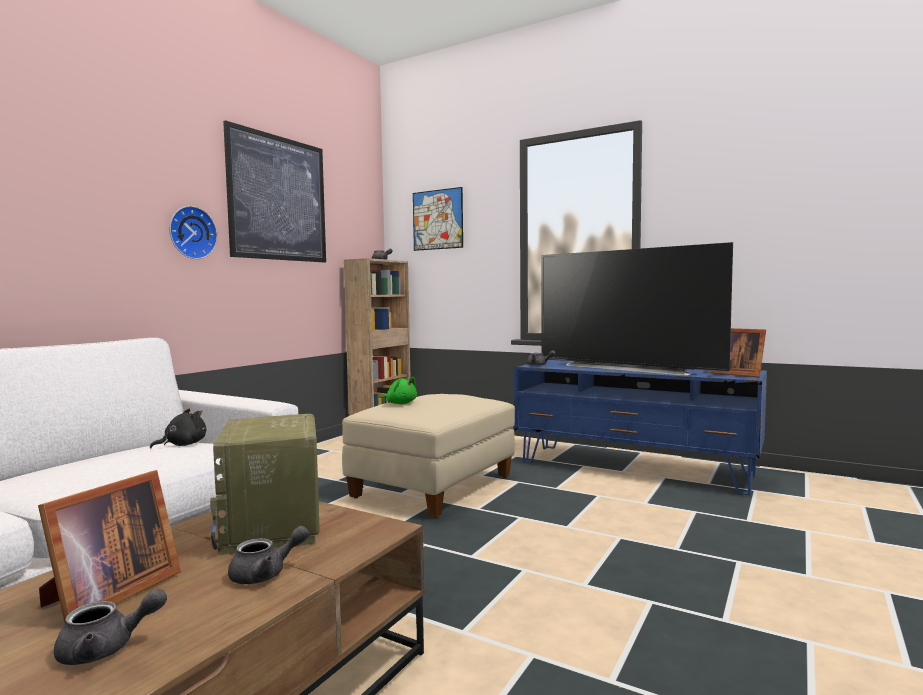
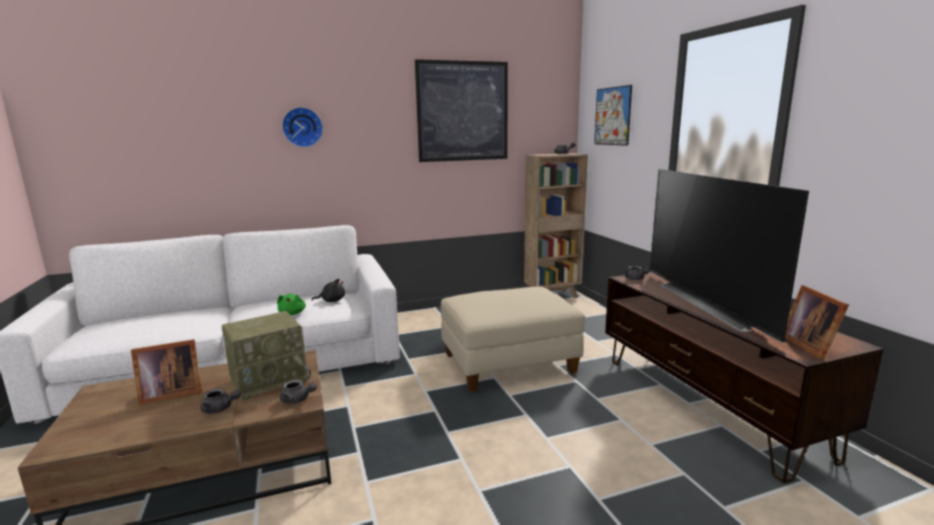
camera: 40 degrees right, 10 degrees up
grey teapot [54,589,167,665] -> grey teapot moved to [280,380,317,404]
wall clock [169,206,217,259] -> wall clock moved to [282,107,323,148]
radio [210,414,320,555] -> radio turned 150 degrees counterclockwise [222,311,311,401]
green plush toy [383,377,417,404] -> green plush toy moved to [277,294,306,315]
blue tv stand [514,360,767,495] -> brown tv stand [605,272,884,483]

